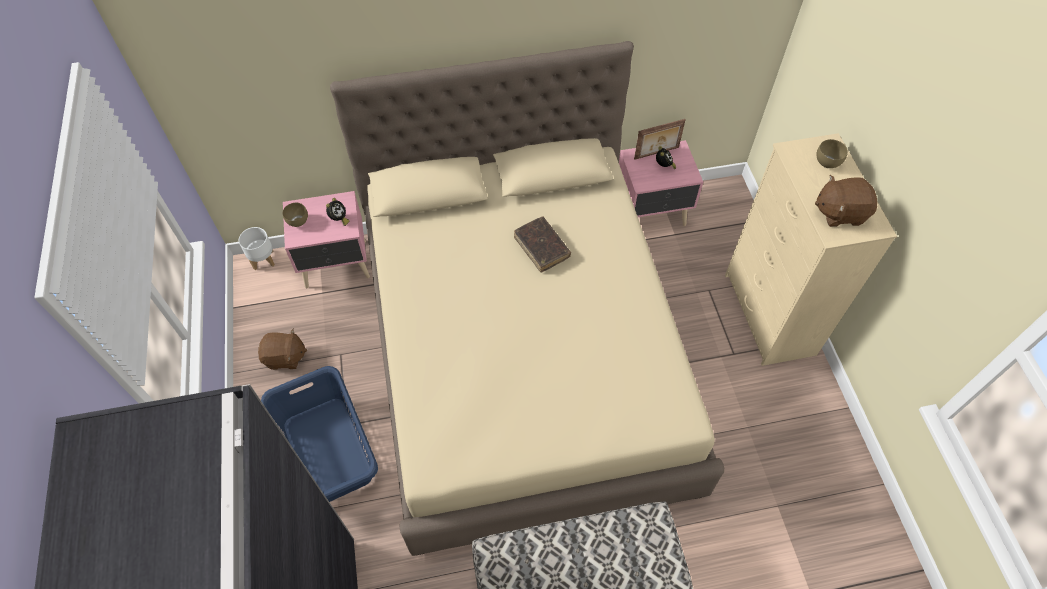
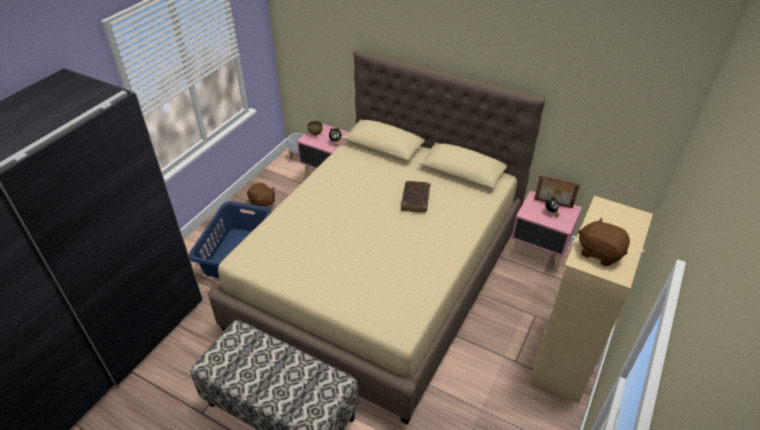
camera: 40 degrees right, 15 degrees down
brown bowl [816,139,848,168] -> none

